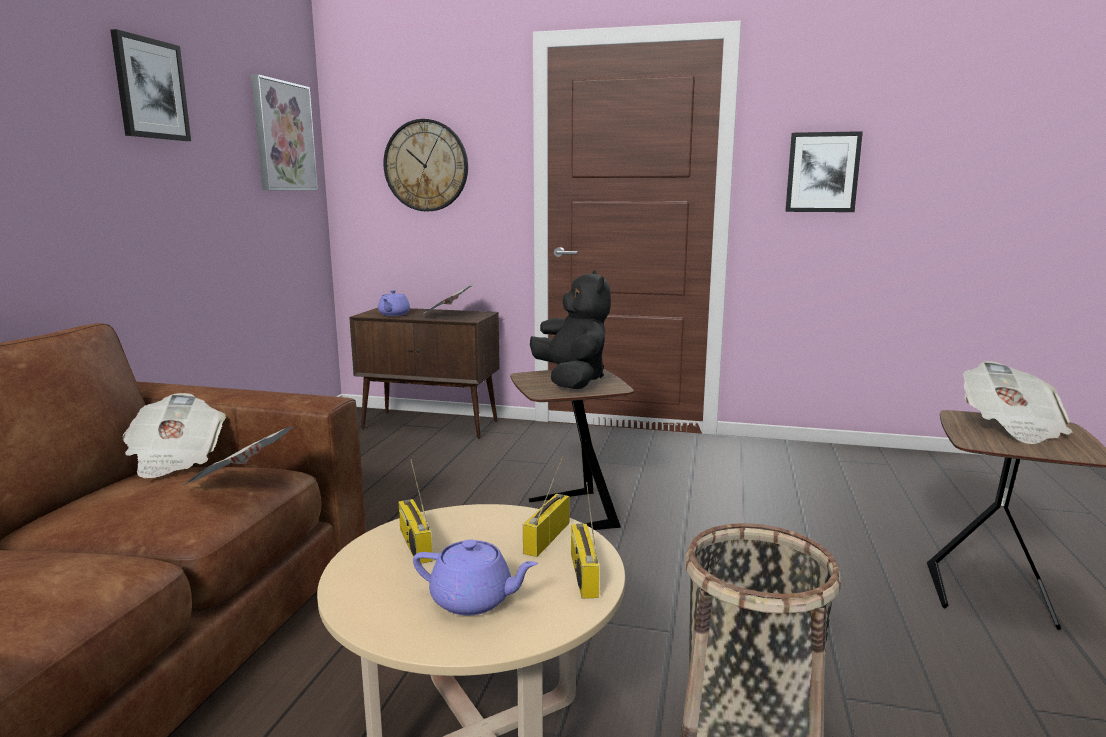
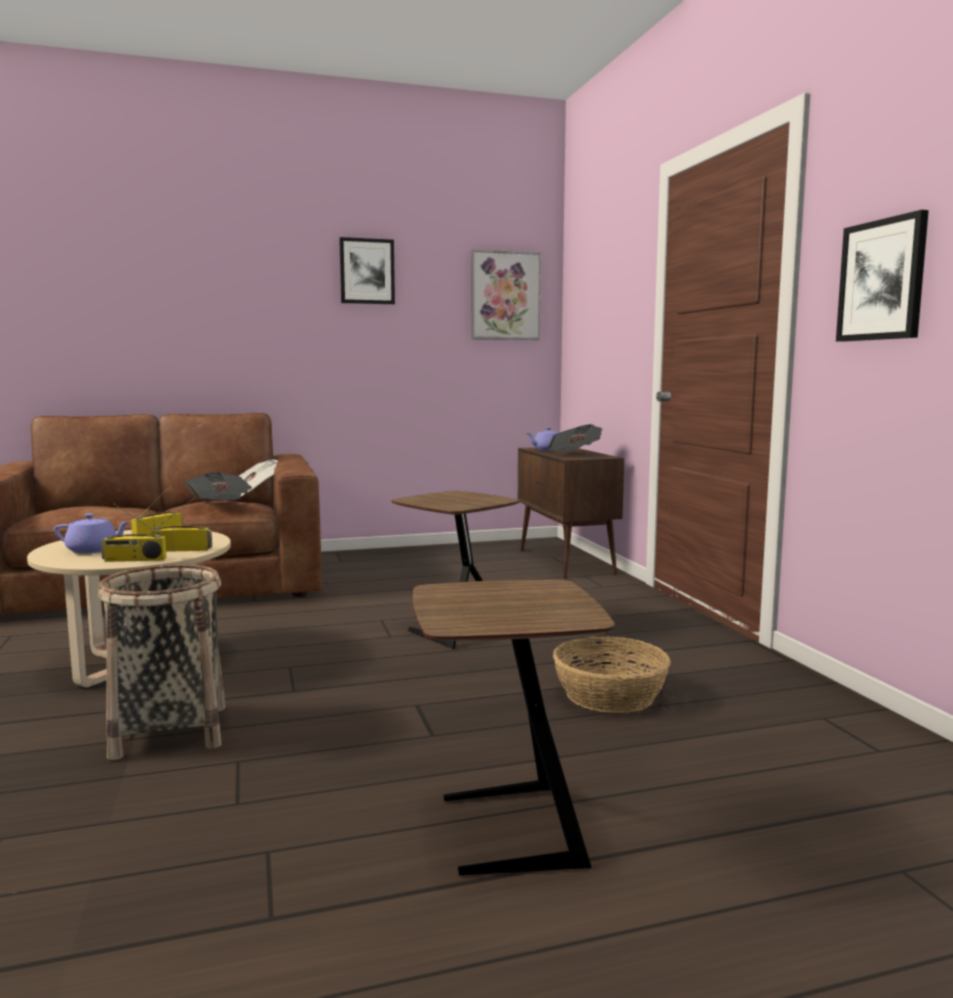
camera: 60 degrees right, 5 degrees down
wall clock [383,119,468,212] -> none
purple teapot [413,539,538,616] -> purple teapot turned 75 degrees counterclockwise [54,513,131,553]
black plush toy [530,270,611,389] -> none
radio [571,482,600,599] -> radio turned 150 degrees counterclockwise [101,503,167,562]
newspaper [963,361,1072,444] -> none
none -> basket [553,636,671,713]

